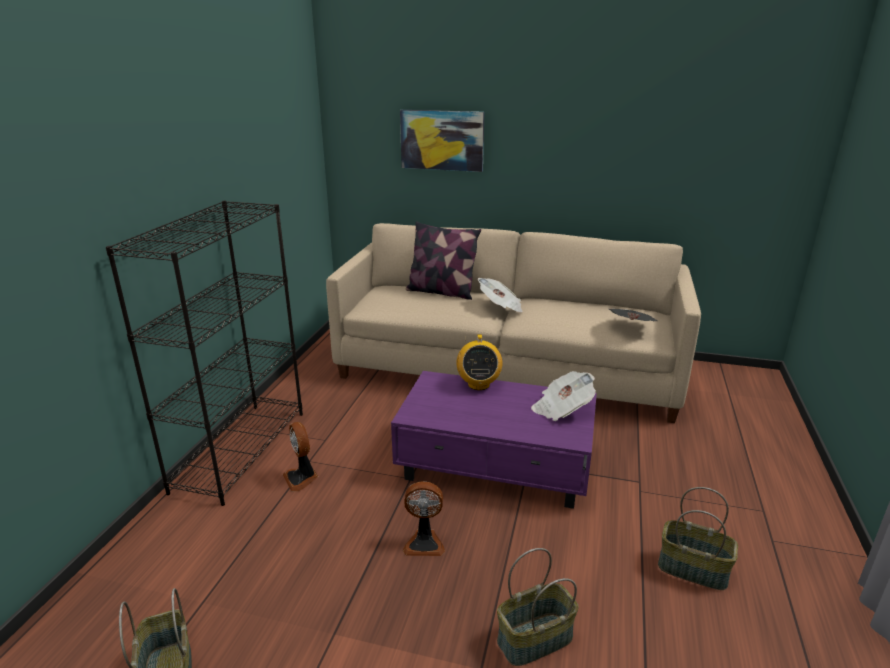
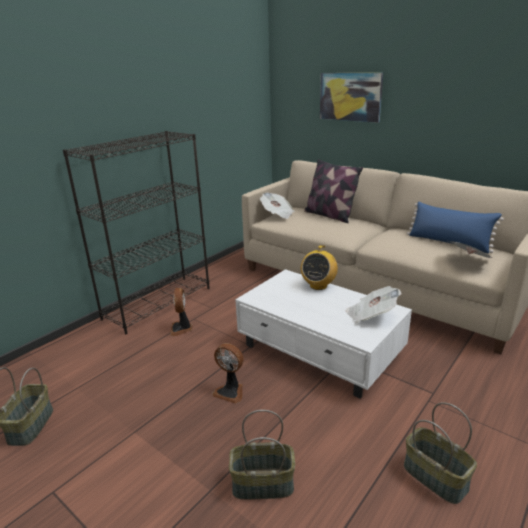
camera: 25 degrees right, 0 degrees up
purple coffee table [391,371,597,509] -> white coffee table [235,269,412,399]
newspaper [478,278,523,313] -> newspaper moved to [260,192,294,219]
none -> blue pillow [407,201,504,254]

